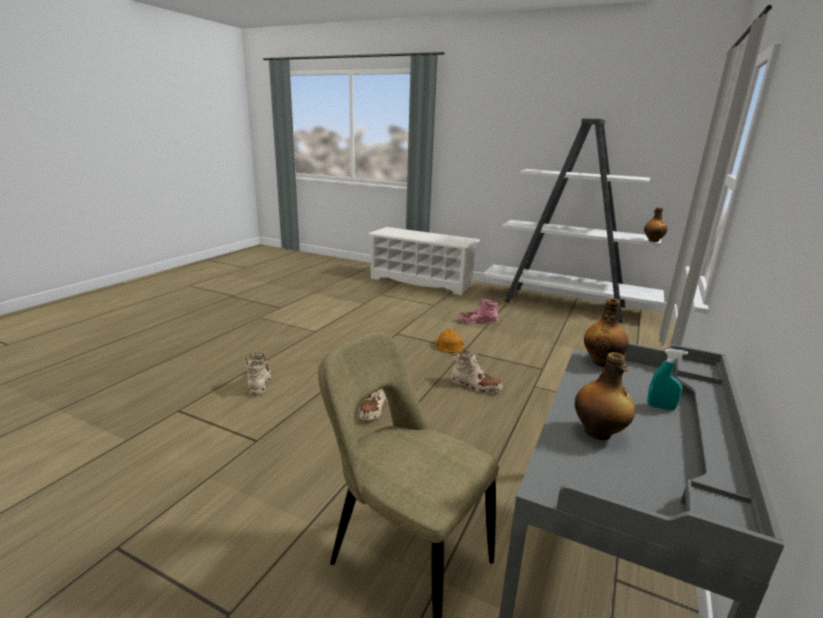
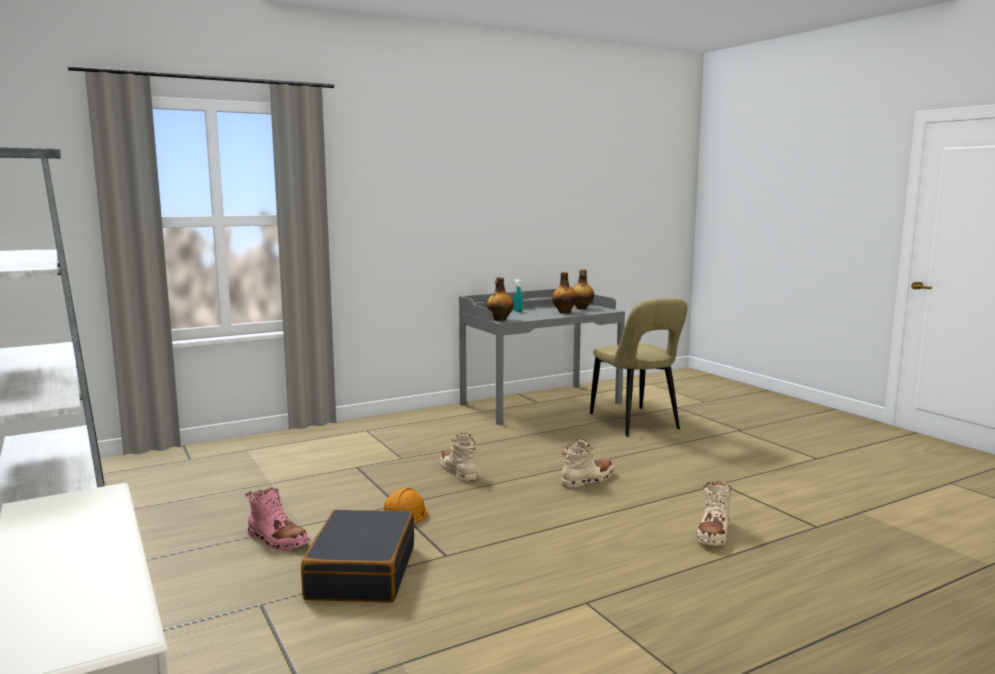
camera: 145 degrees left, 10 degrees down
bottle [644,207,667,242] -> bottle moved to [572,270,594,309]
none -> black suitcase [301,510,414,602]

